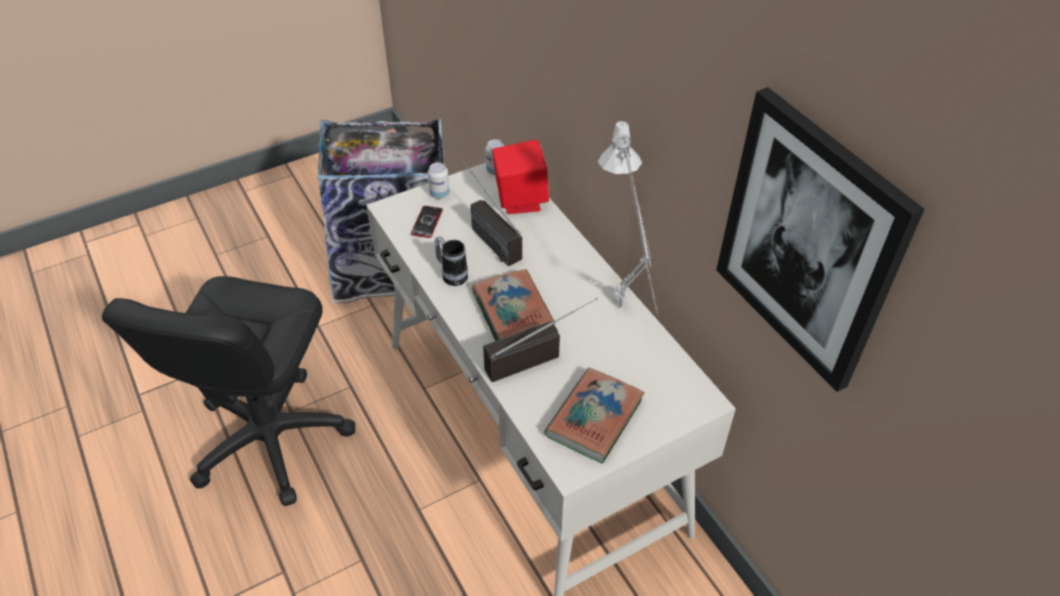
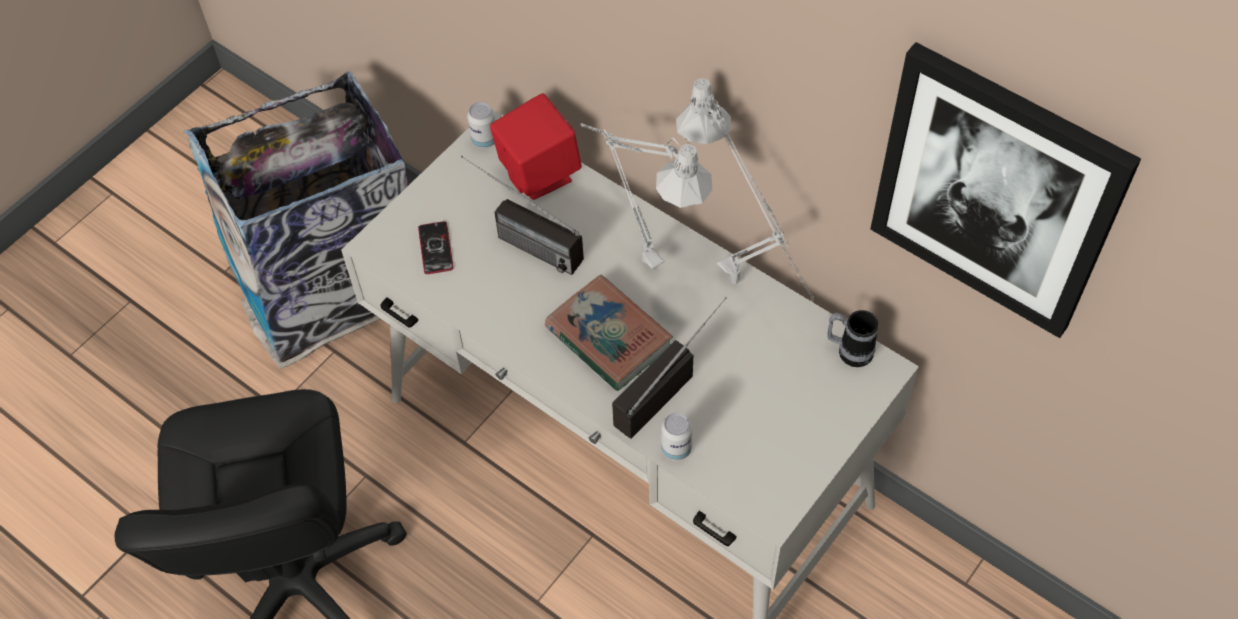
camera: 20 degrees left, 10 degrees up
can [428,162,450,199] -> can moved to [661,413,692,460]
mug [434,237,468,286] -> mug moved to [827,310,878,367]
book [544,368,645,464] -> none
none -> grey table lamp [580,123,712,269]

